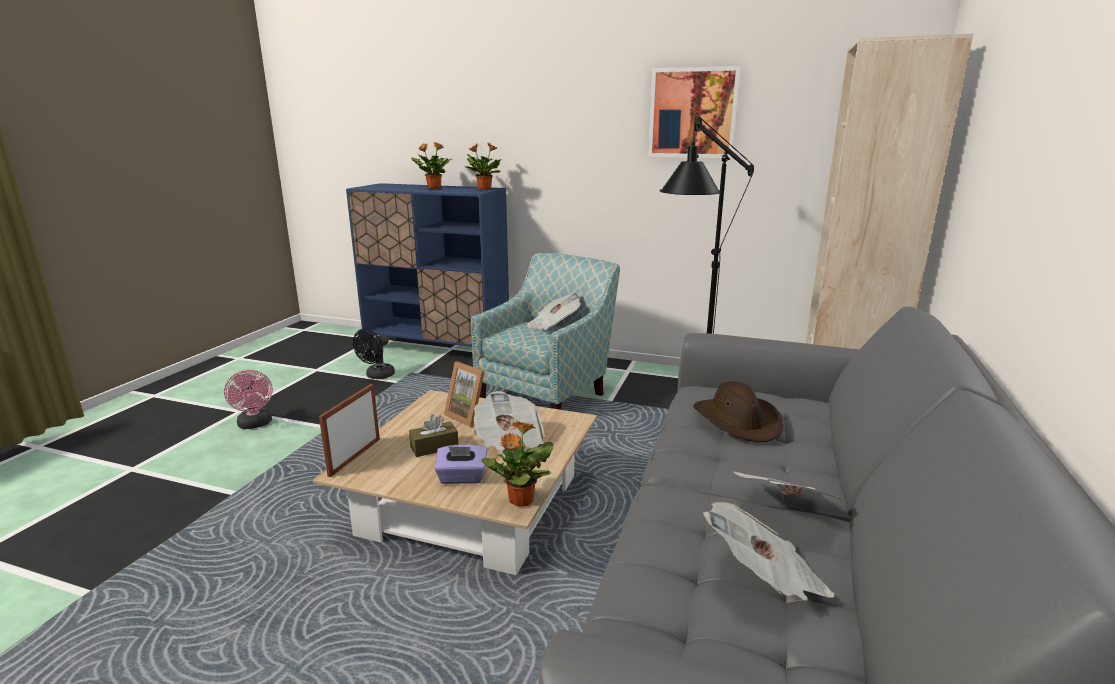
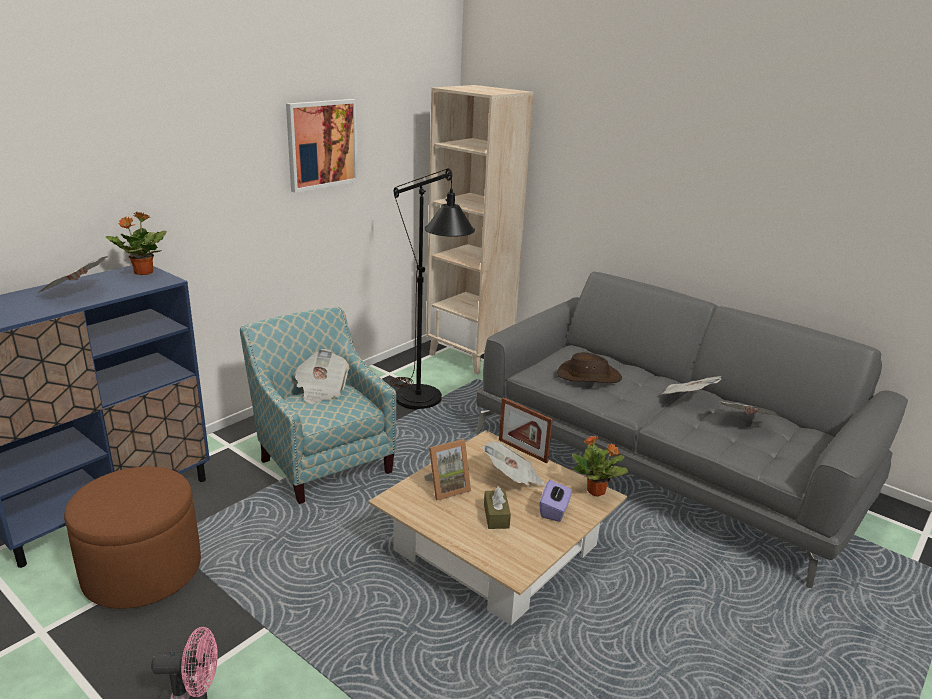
camera: 70 degrees left, 5 degrees up
picture frame [319,384,380,477] -> picture frame moved to [499,397,553,463]
black fan [353,329,395,379] -> brown ottoman [64,467,201,609]
potted plant [411,142,453,189] -> newspaper [36,256,108,294]

